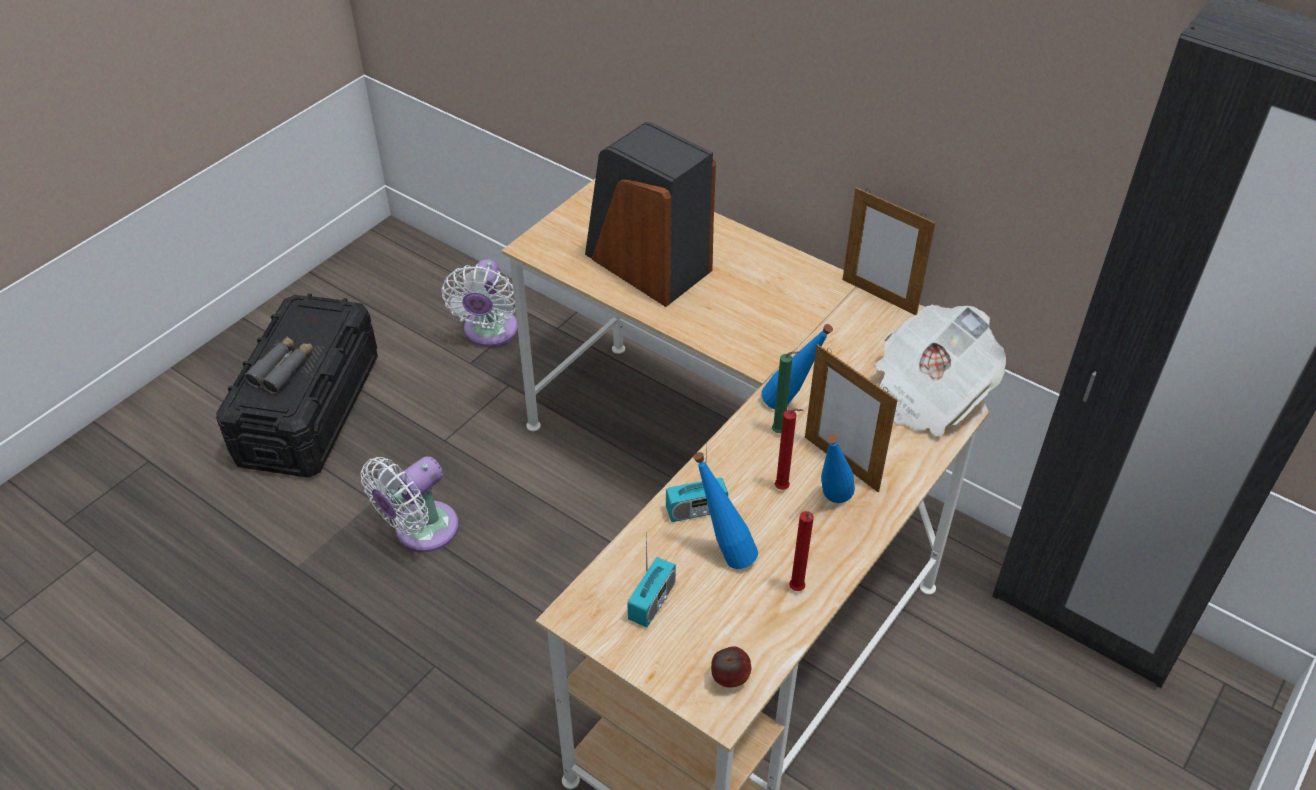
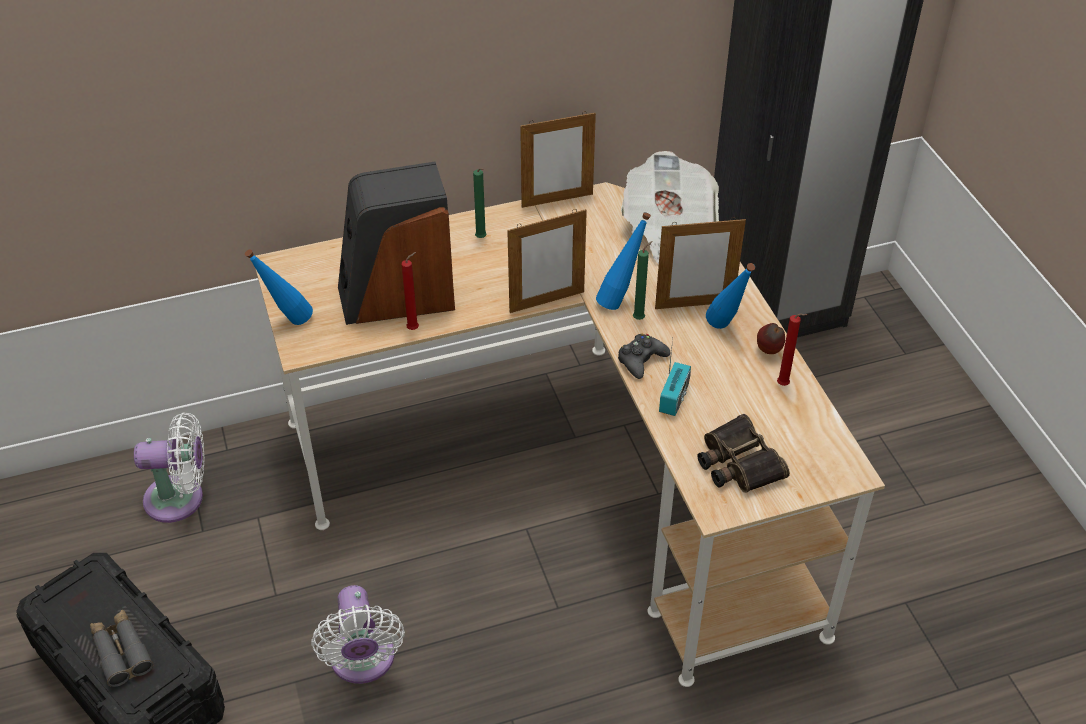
camera: 55 degrees left, 0 degrees up
white fan [441,259,518,347] -> white fan turned 45 degrees counterclockwise [134,412,204,523]
radio [627,532,676,627] -> binoculars [697,414,790,493]
blue bottle [693,452,758,569] -> blue bottle moved to [245,249,313,325]
apple [711,646,752,688] -> apple moved to [757,323,785,354]
red candle [775,408,803,490] -> red candle moved to [401,252,419,330]
none -> green candle [473,168,487,238]
none -> picture frame [507,209,587,313]
none -> black game controller [618,333,670,379]

